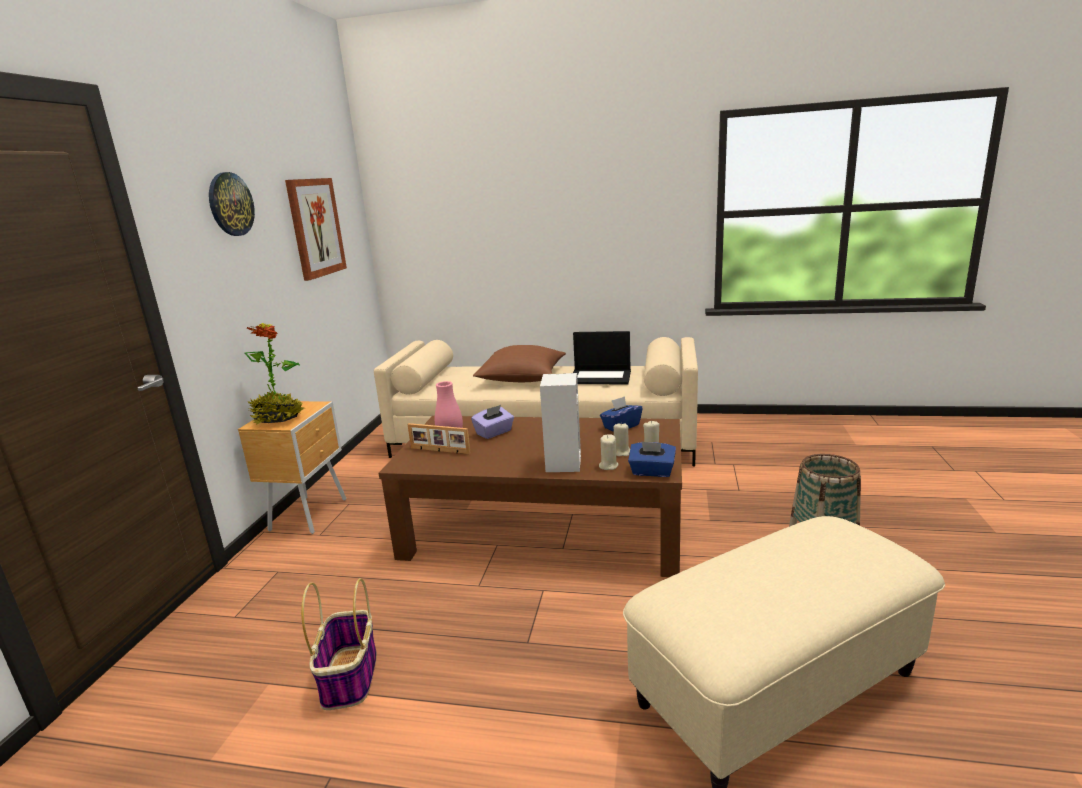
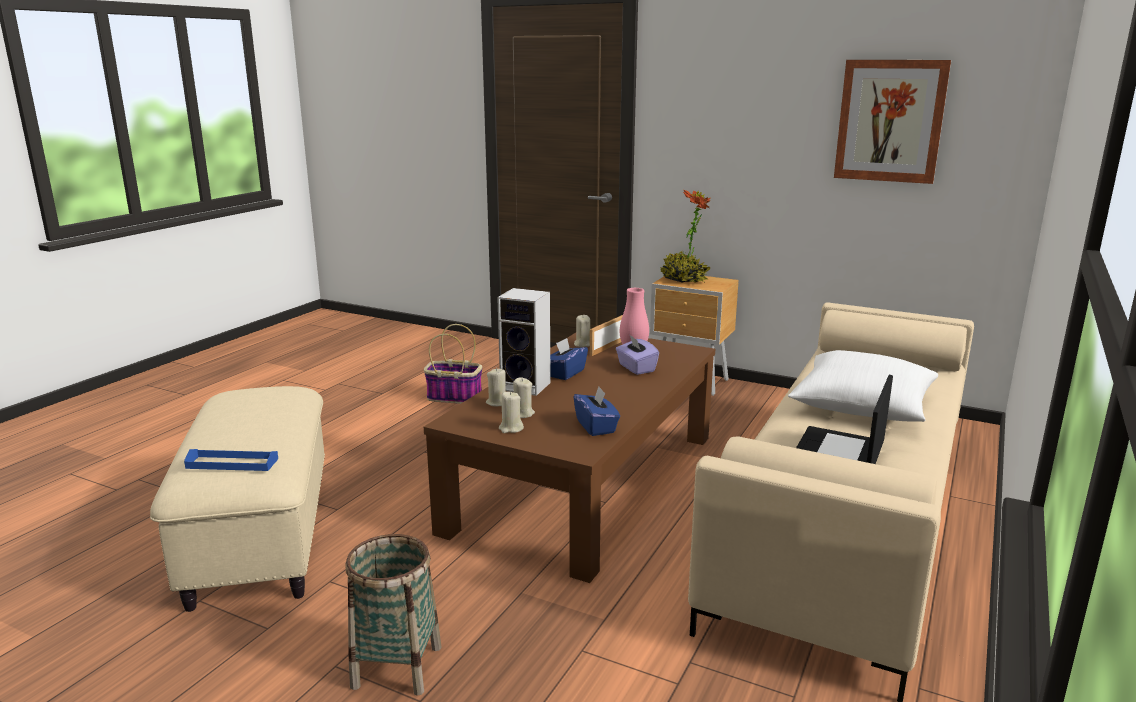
camera: 105 degrees right, 0 degrees up
wall clock [209,172,255,236] -> none
brown pillow [473,345,566,382] -> white pillow [788,350,938,422]
blue tissue box [628,441,676,477] -> blue tissue box moved to [550,338,588,380]
none -> blue tray [184,449,278,471]
none -> beige candle [574,315,590,347]

